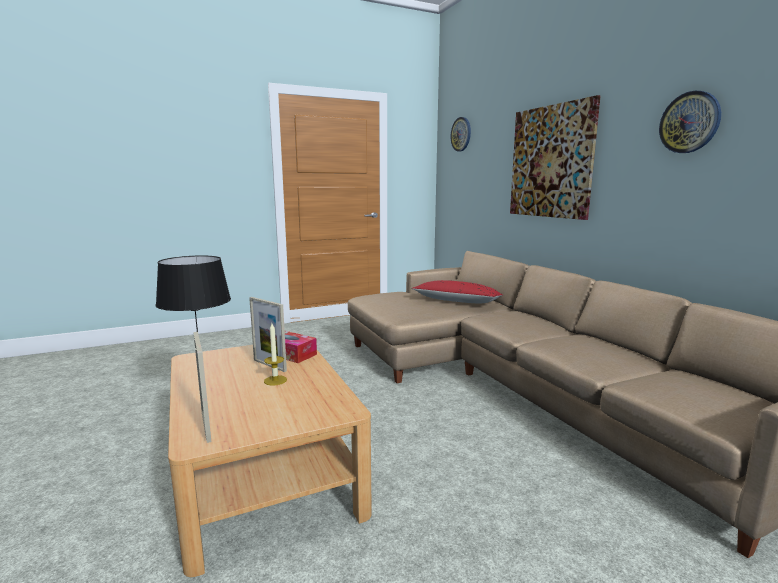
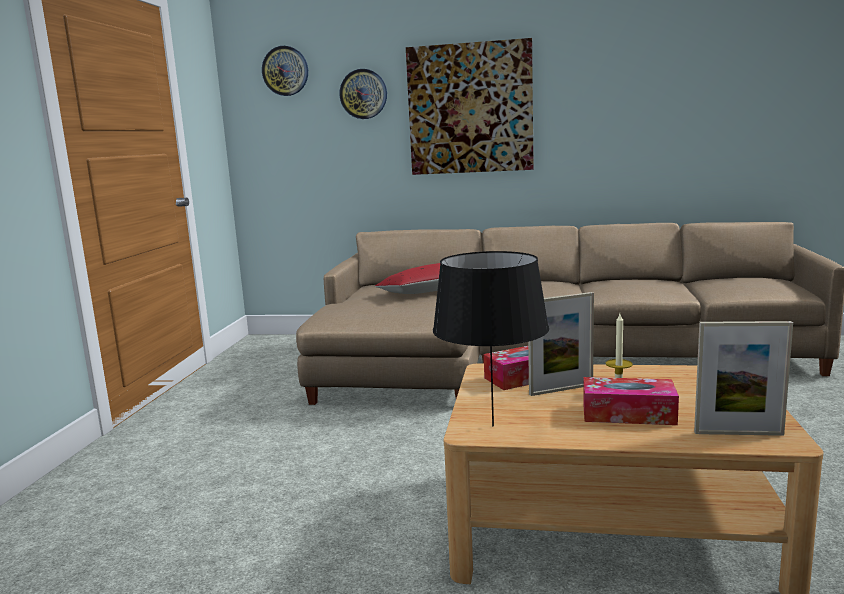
camera: 55 degrees left, 0 degrees up
wall clock [659,91,721,153] -> wall clock moved to [339,69,387,119]
none -> tissue box [583,377,679,425]

